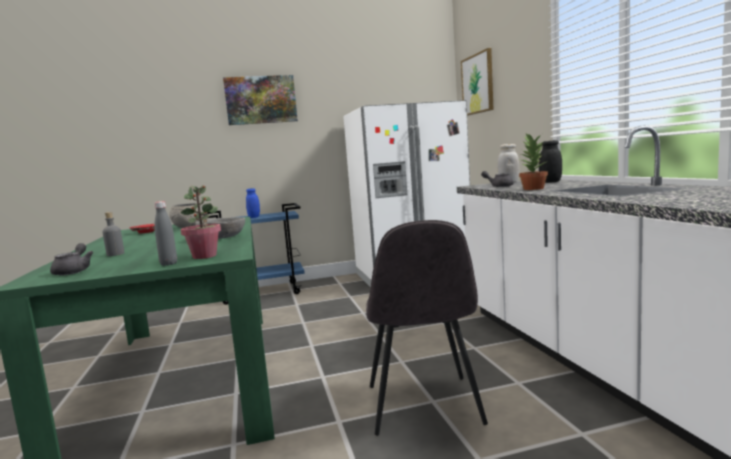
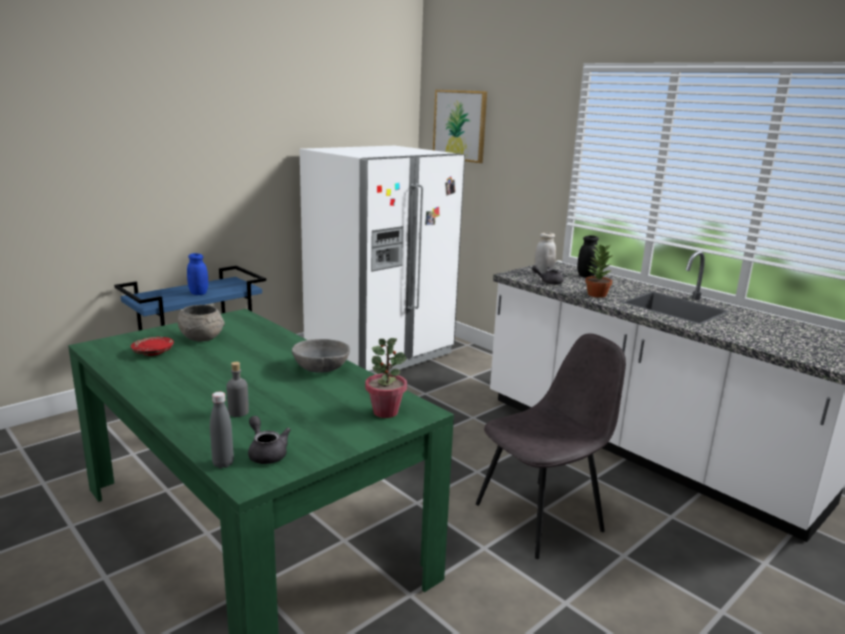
camera: 30 degrees left, 10 degrees up
grey bottle [154,201,177,266] -> grey bottle moved to [210,392,234,468]
picture [223,75,298,125] -> none
grey chair [366,220,488,436] -> grey chair turned 90 degrees counterclockwise [476,333,626,559]

